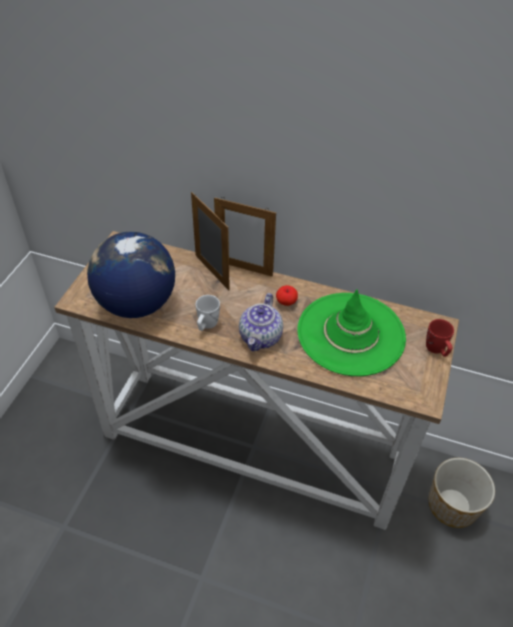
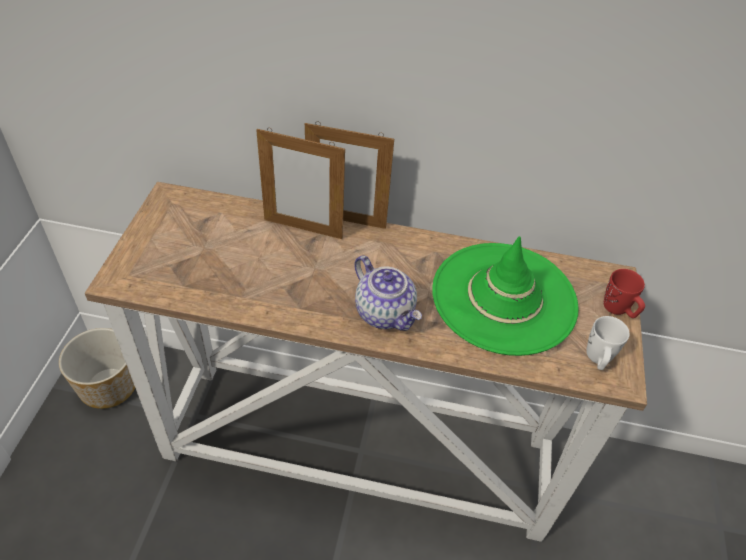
camera: 10 degrees left, 0 degrees up
globe [87,232,175,318] -> none
picture frame [191,192,230,290] -> picture frame turned 150 degrees clockwise [256,128,345,239]
white mug [196,295,220,331] -> white mug moved to [586,316,630,370]
teapot [239,293,283,351] -> teapot turned 45 degrees counterclockwise [354,256,422,331]
apple [276,285,298,306] -> none
planter [429,458,495,528] -> planter moved to [59,328,135,409]

